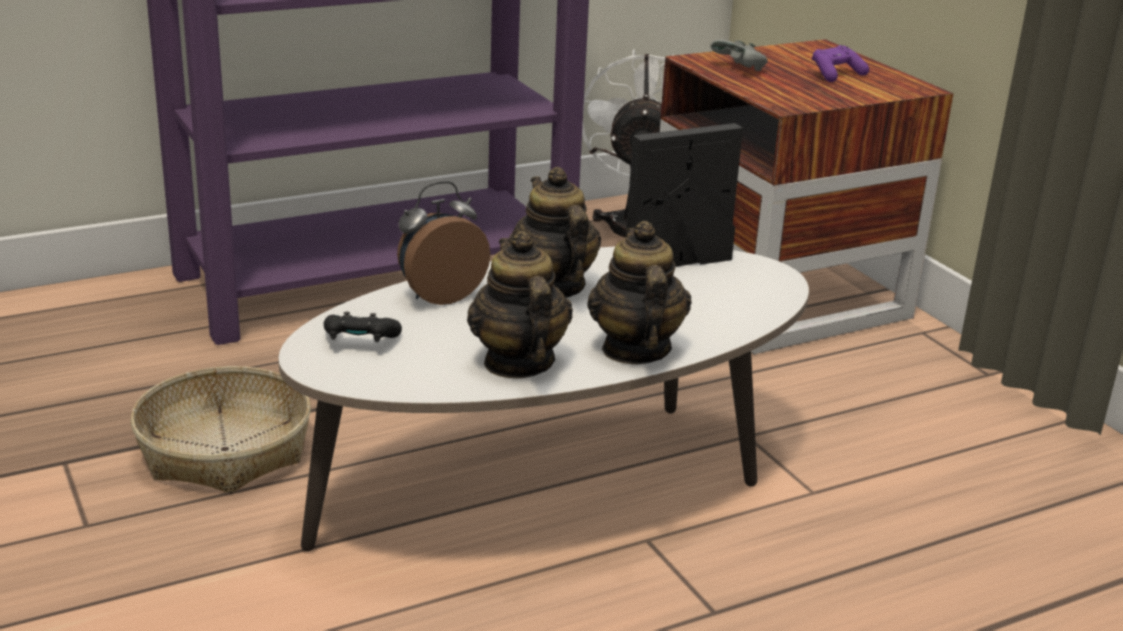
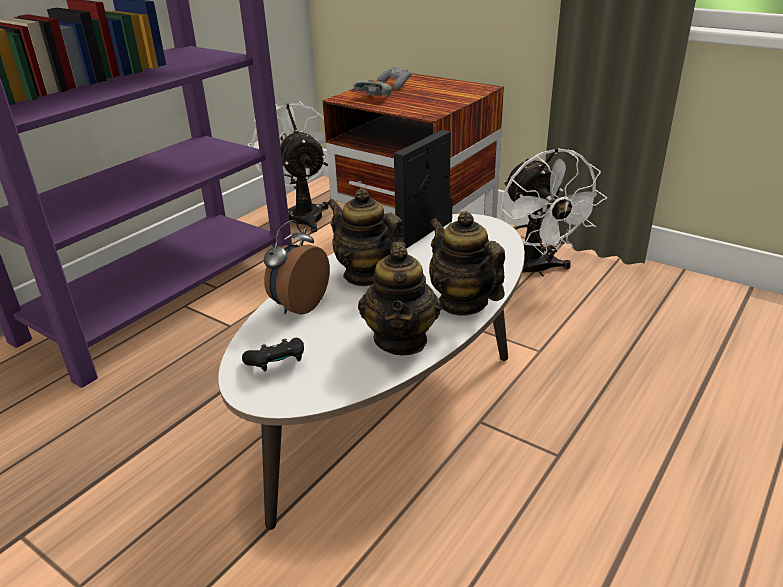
camera: 25 degrees left, 5 degrees up
basket [130,366,311,493] -> none
teapot [467,231,573,378] -> teapot turned 135 degrees counterclockwise [358,242,442,355]
purple game controller [812,45,869,82] -> none
none -> grey game controller [377,66,412,90]
none -> white fan [501,148,607,276]

